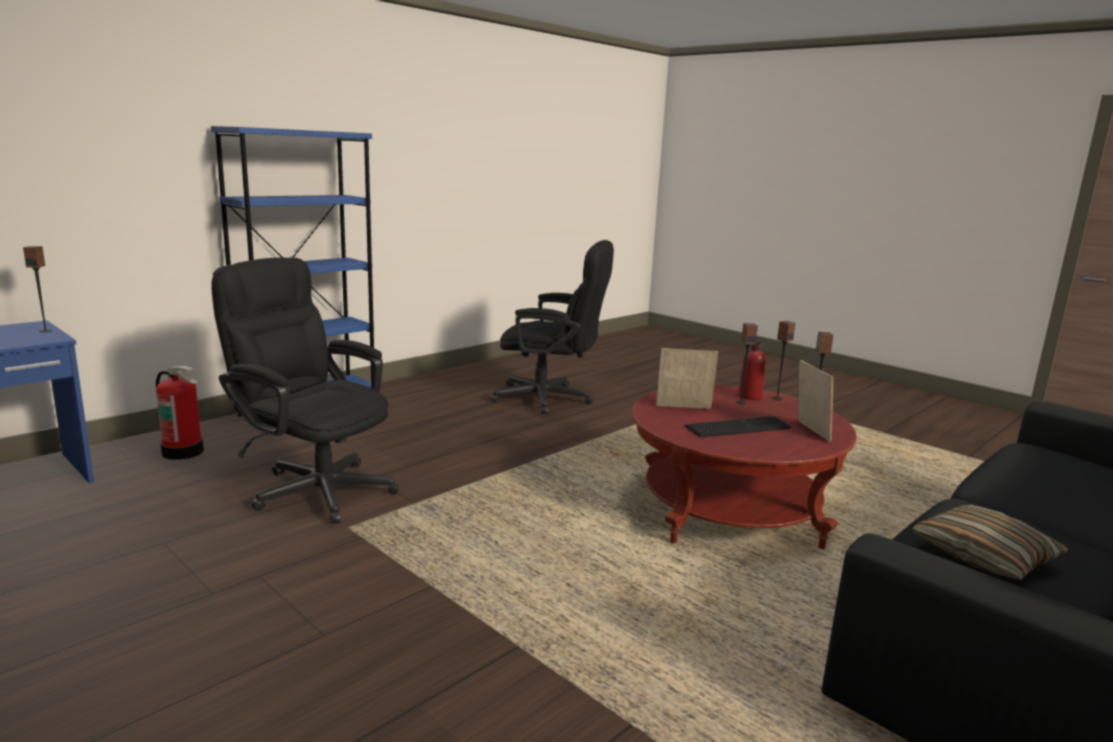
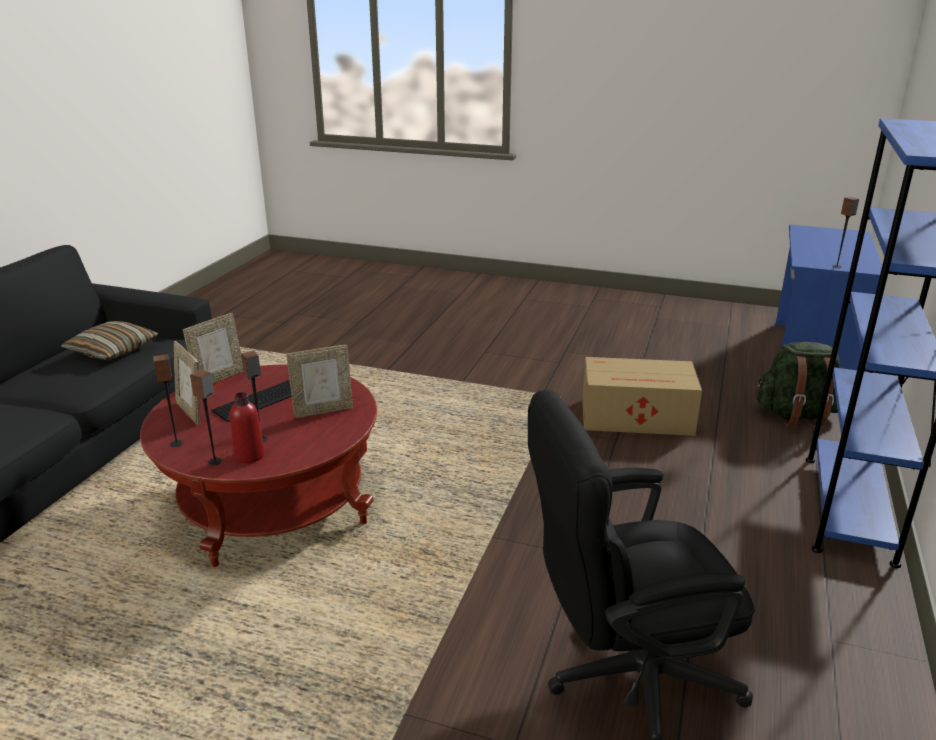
camera: 155 degrees right, 10 degrees up
fire extinguisher [156,366,204,460] -> green backpack [755,342,840,427]
black office chair [211,257,399,524] -> cardboard box [582,357,702,436]
none -> picture frame [183,313,243,383]

